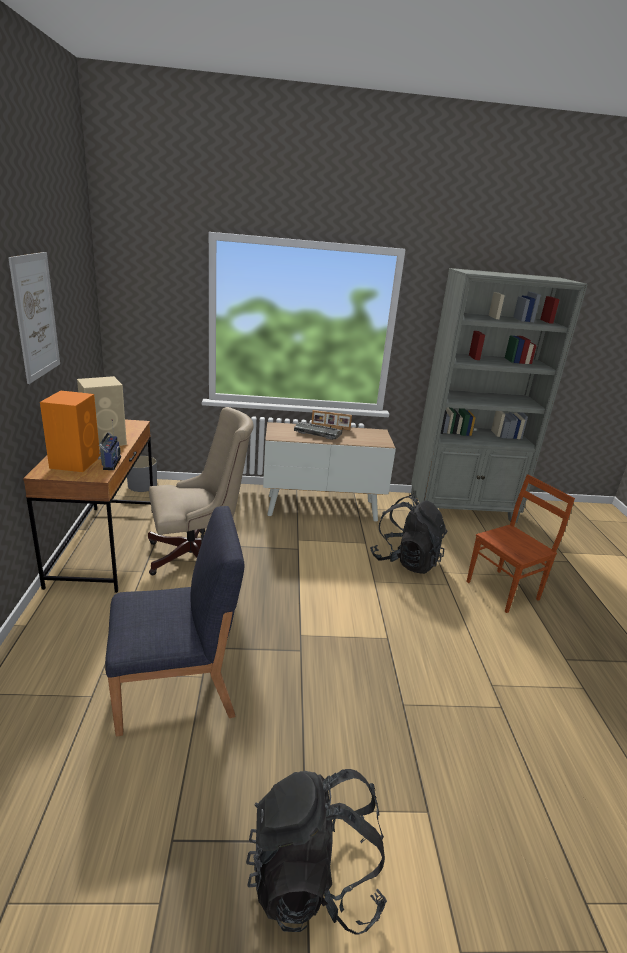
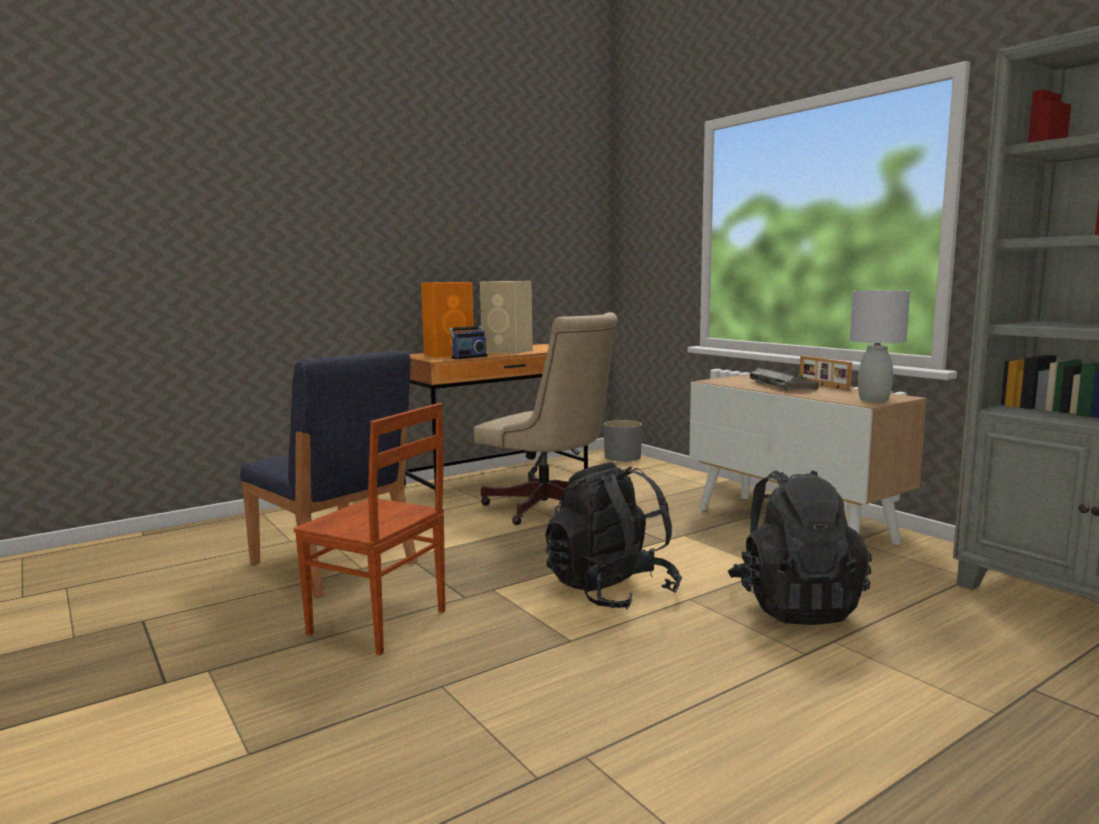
camera: 60 degrees right, 15 degrees down
picture [8,252,60,384] -> none
black backpack [246,769,387,935] -> black backpack moved to [545,462,682,609]
brown chair [466,474,575,613] -> brown chair moved to [293,403,445,655]
none -> grey table lamp [850,290,910,402]

